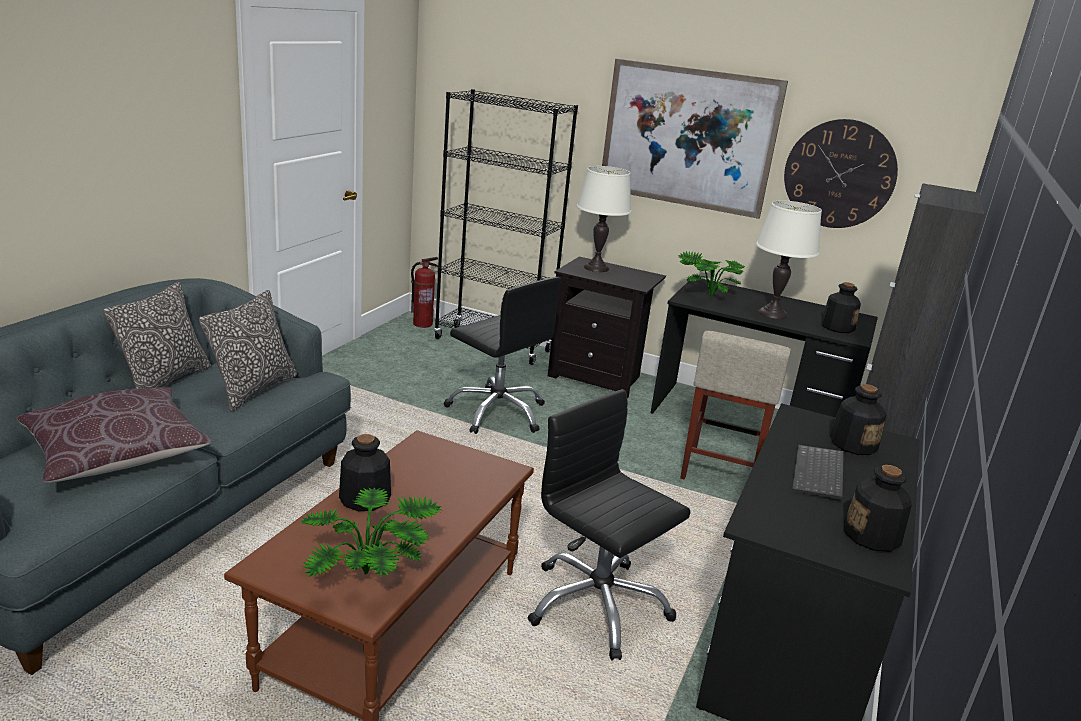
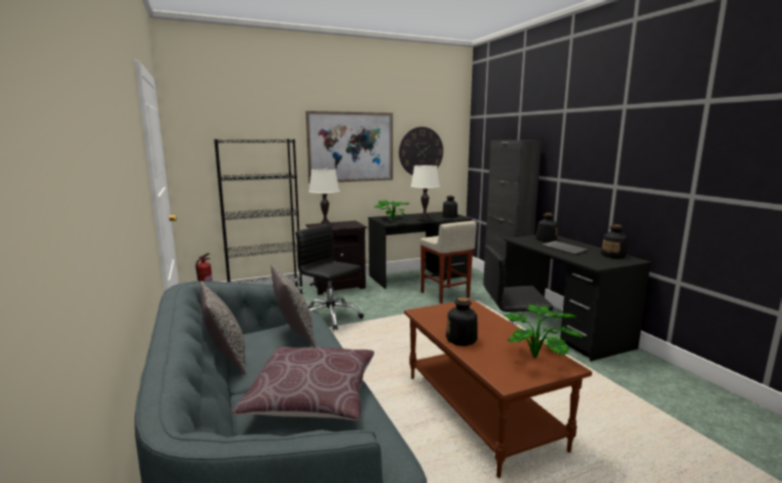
camera: 45 degrees left, 10 degrees down
black office chair [444,277,561,434] -> black office chair turned 135 degrees counterclockwise [296,224,364,330]

